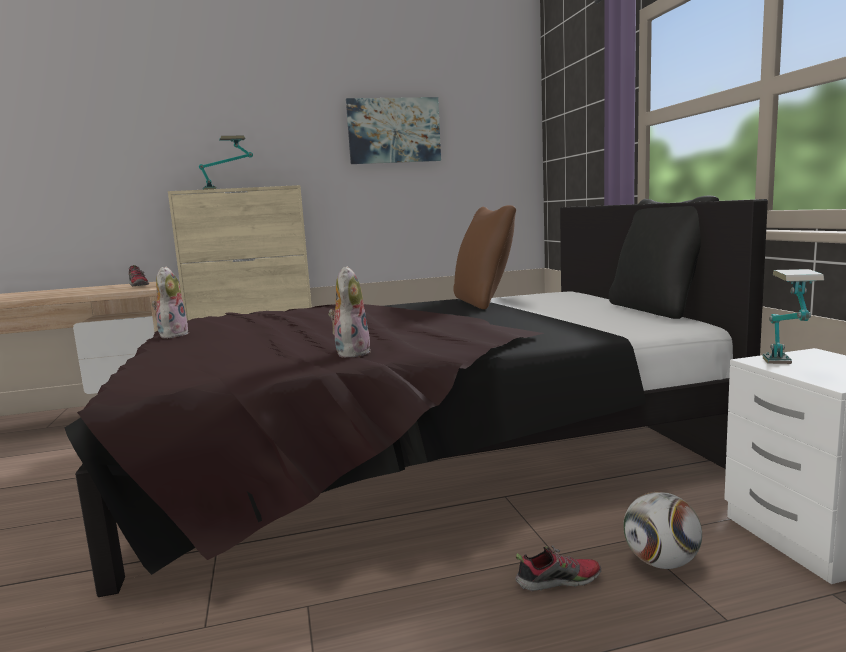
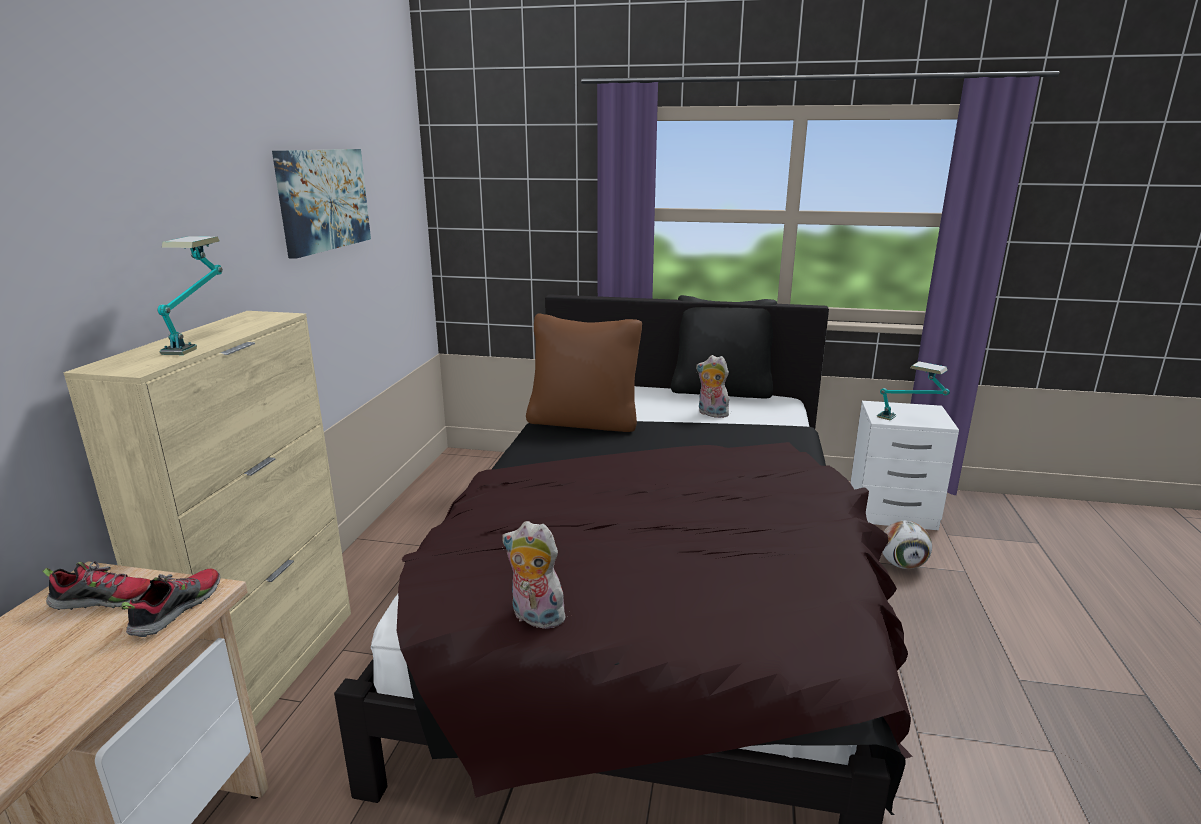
camera: 65 degrees left, 10 degrees up
plush toy [328,266,371,357] -> plush toy moved to [696,355,729,418]
shoe [515,545,601,591] -> shoe moved to [122,569,220,637]

